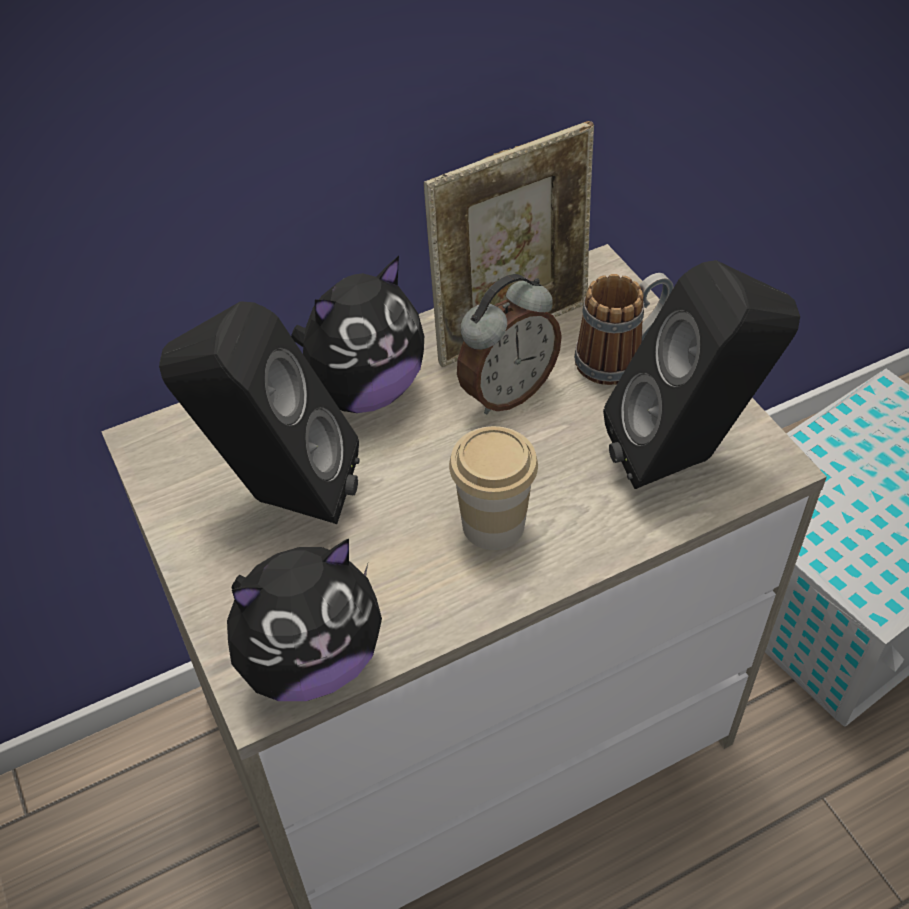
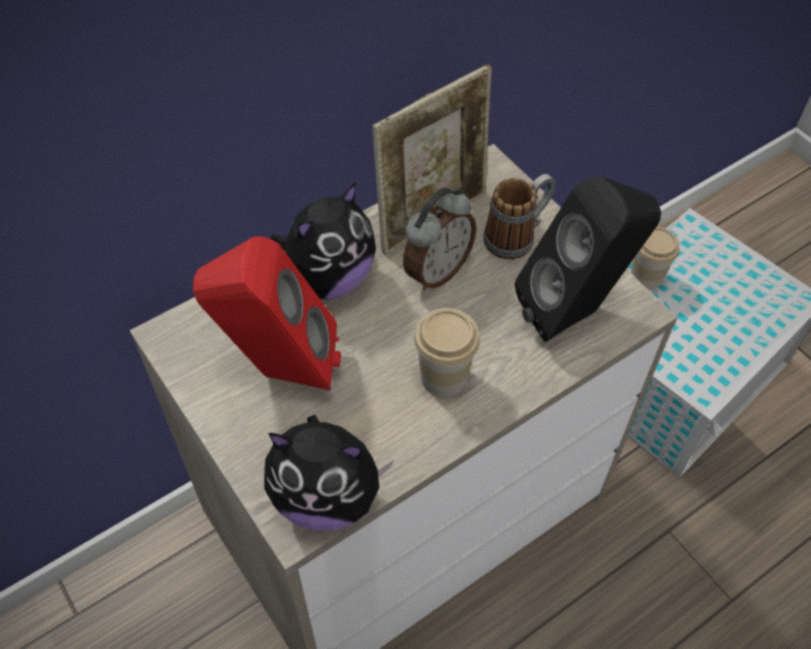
camera: 10 degrees left, 5 degrees up
black speaker [159,301,360,524] -> red speaker [193,236,341,390]
plush toy [227,539,382,701] -> plush toy turned 45 degrees clockwise [264,415,394,530]
none -> cup [631,227,680,290]

